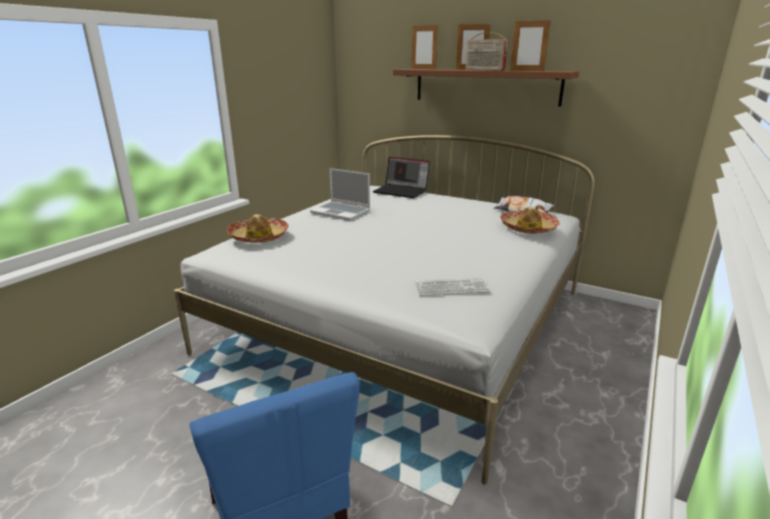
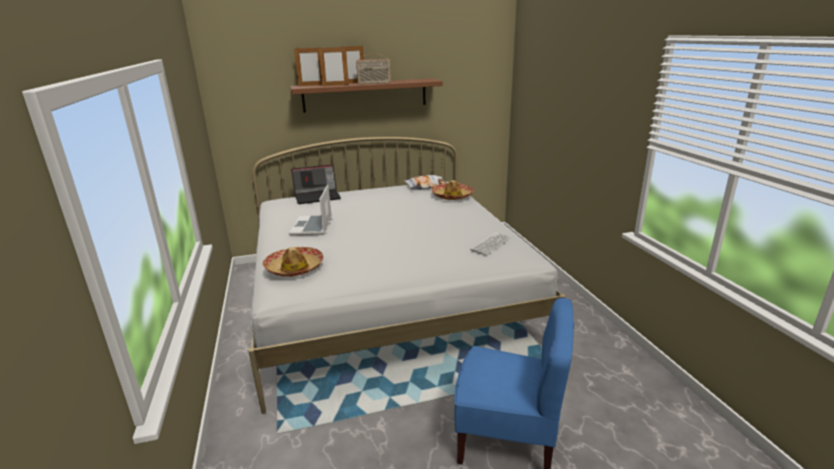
camera: 45 degrees left, 0 degrees up
laptop [310,168,370,221] -> laptop turned 105 degrees clockwise [289,185,332,235]
picture frame [510,19,551,71] -> picture frame moved to [319,46,349,86]

